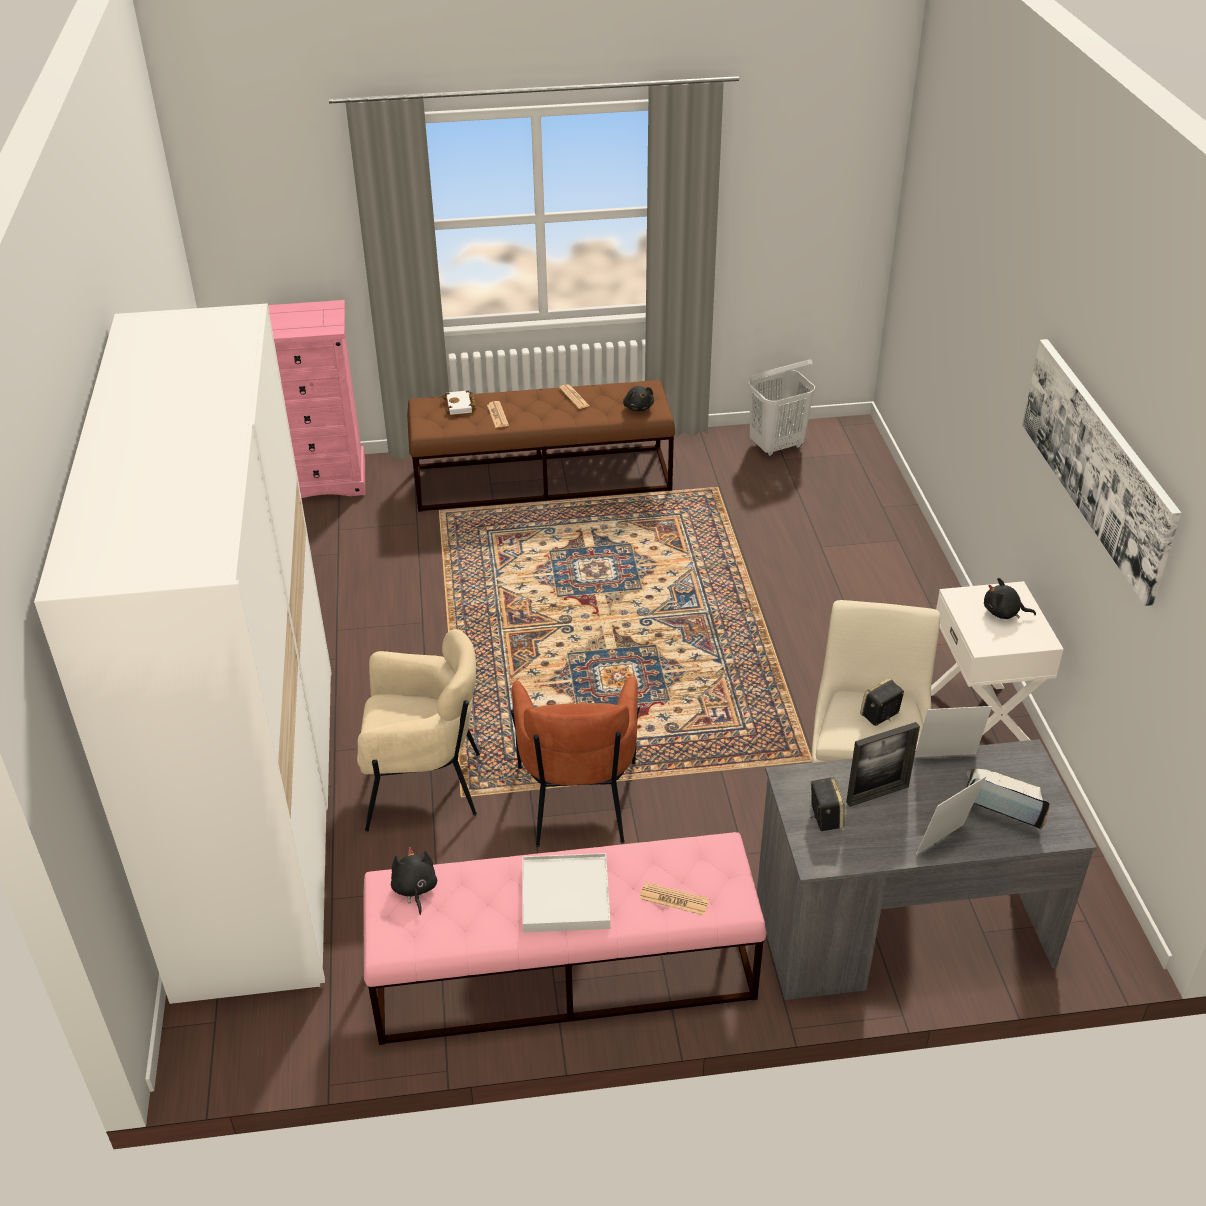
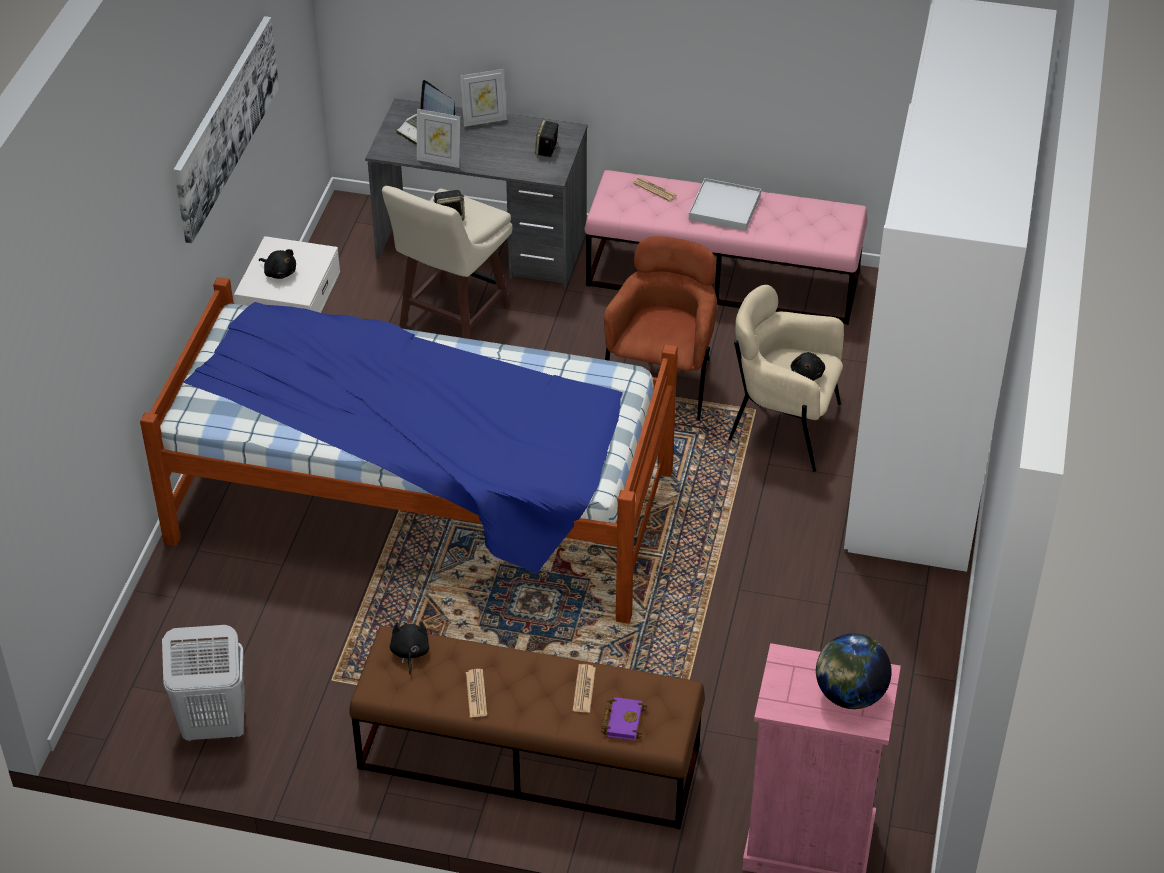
camera: 160 degrees left, 5 degrees up
black plush toy [391,847,437,915] -> black plush toy moved to [791,352,825,381]
white book [443,390,476,415] -> purple book [601,697,647,740]
picture frame [846,722,920,807] -> none
none -> bed [140,277,678,624]
none -> globe [816,633,892,709]

